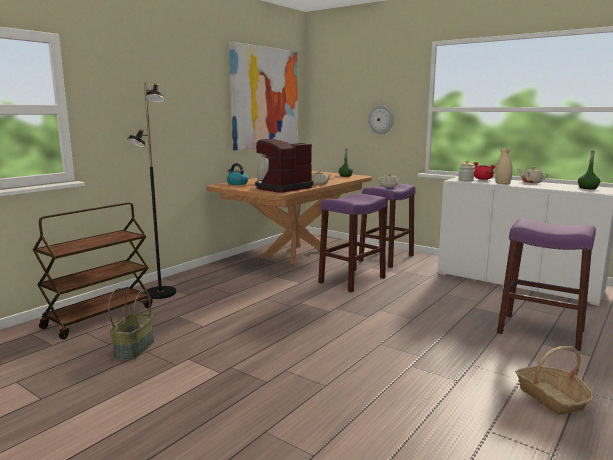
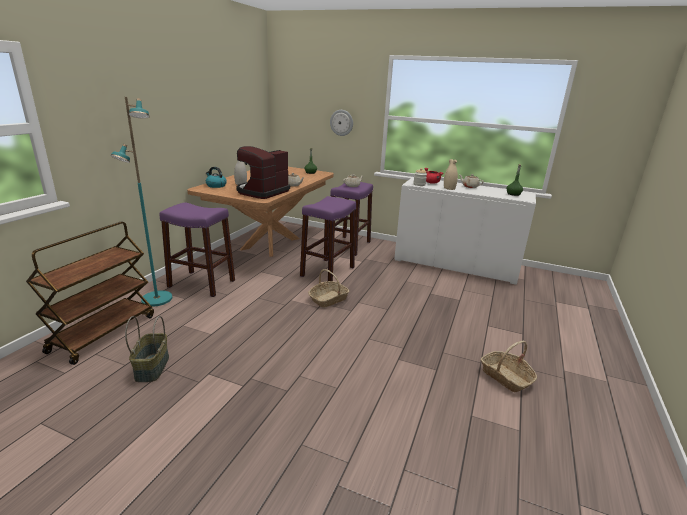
camera: 15 degrees left, 10 degrees up
black floor lamp [127,82,176,299] -> turquoise floor lamp [110,97,172,307]
picture [229,42,298,150] -> none
purple stool [497,218,596,351] -> purple stool moved to [160,202,235,297]
none -> basket [308,269,349,307]

